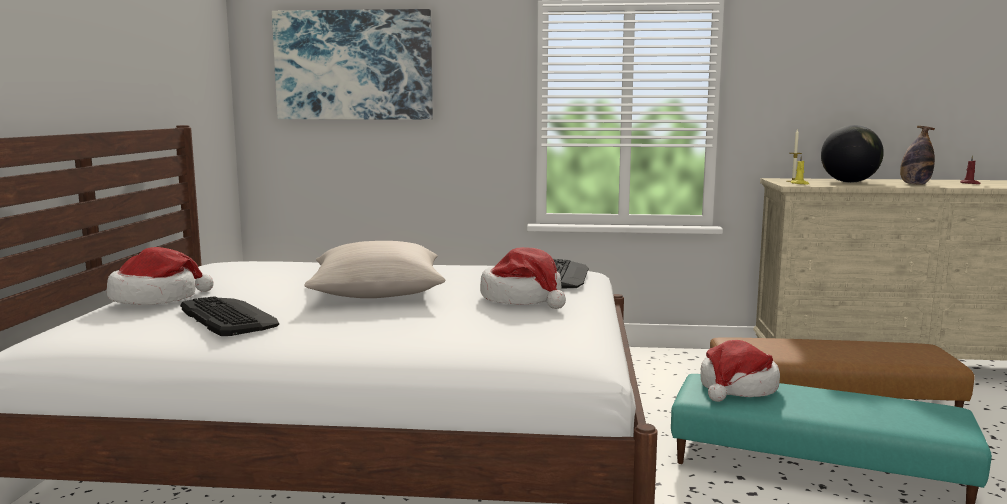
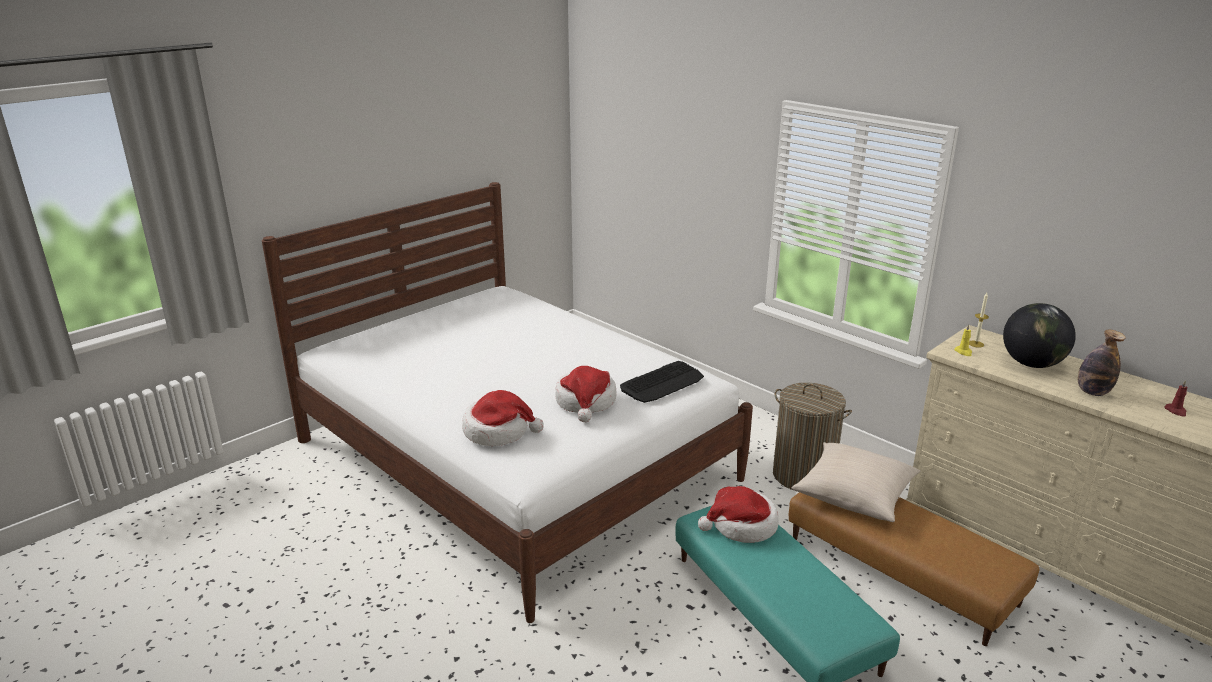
camera: 40 degrees right, 15 degrees up
hat [107,247,214,305] -> hat moved to [462,390,544,446]
keyboard [180,296,279,336] -> none
picture [272,9,433,120] -> none
beige pillow [304,241,445,298] -> beige pillow moved to [791,442,920,522]
none -> laundry basket [773,383,852,490]

